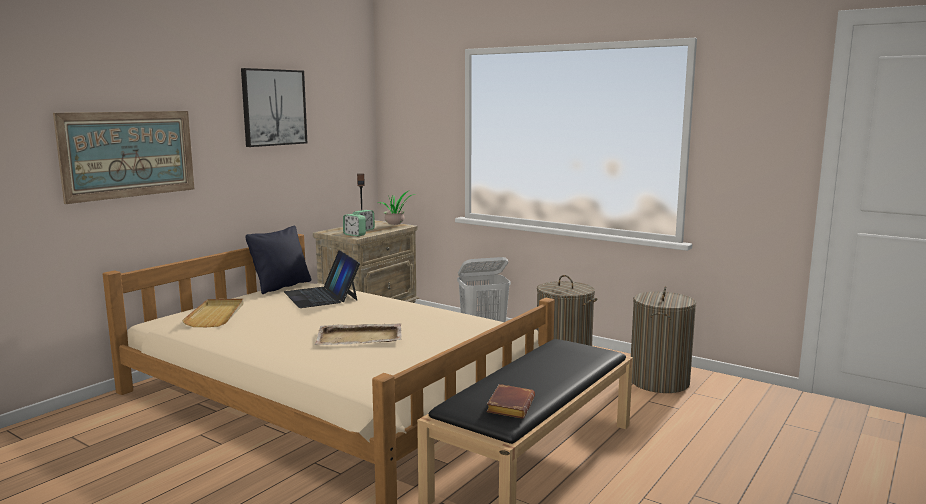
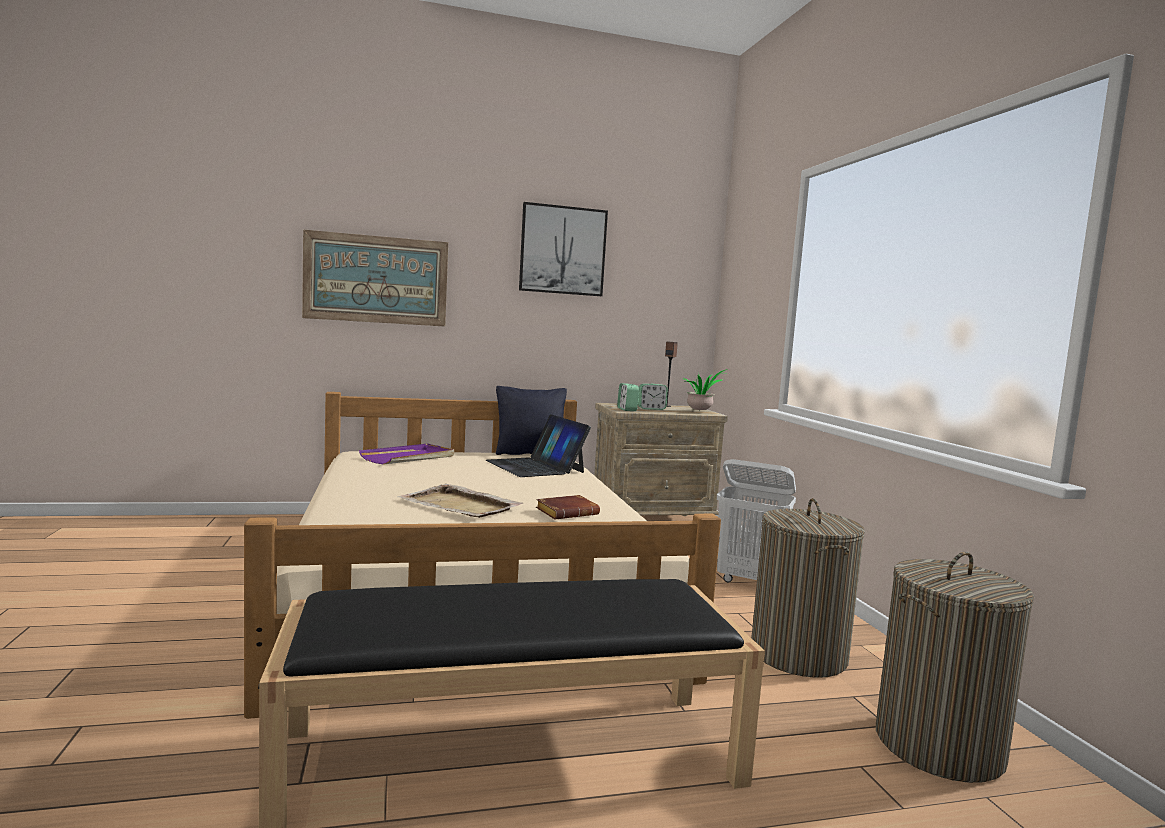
camera: 40 degrees right, 5 degrees down
beige tray [182,298,243,327] -> purple tray [359,444,454,465]
laptop [284,250,360,308] -> laptop turned 45 degrees counterclockwise [486,414,591,477]
brown book [486,384,535,419] -> brown book moved to [536,495,600,519]

